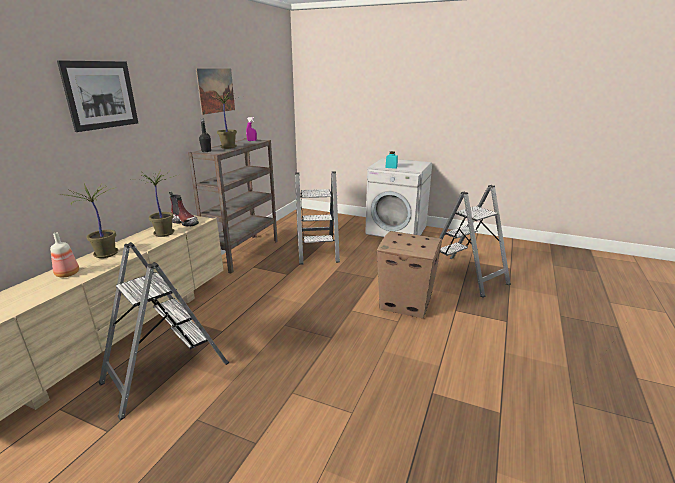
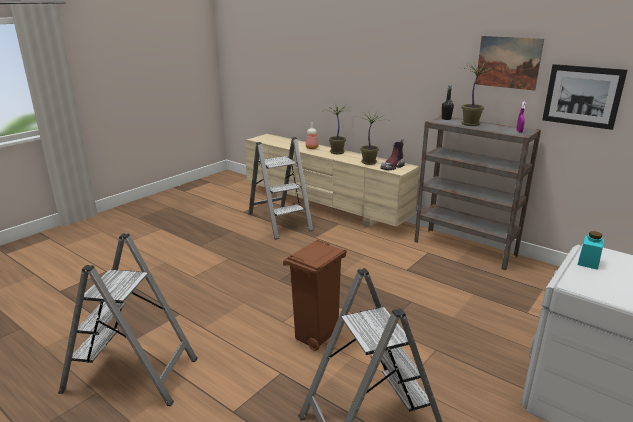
camera: 105 degrees right, 0 degrees up
picture [57,60,138,132] -> picture moved to [542,64,627,130]
grey step ladder [295,171,340,265] -> grey step ladder moved to [58,233,198,406]
cardboard box [377,231,442,318] -> brown trash can [283,239,347,351]

